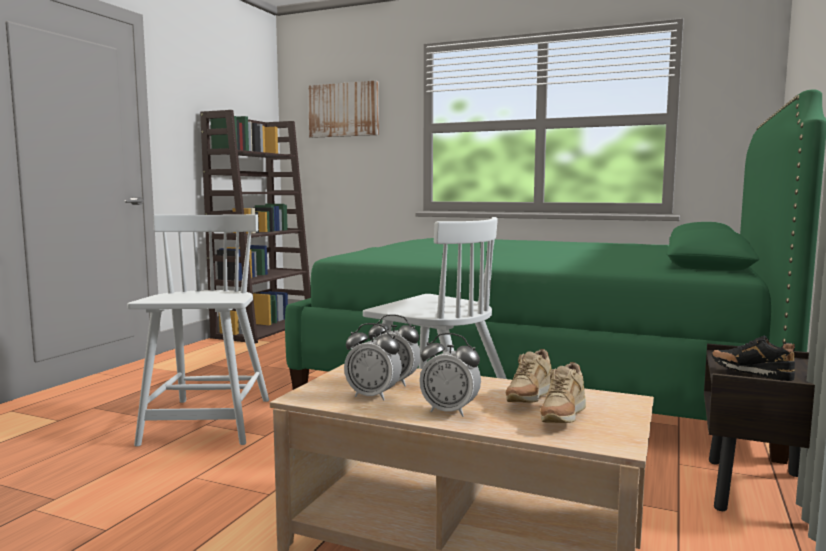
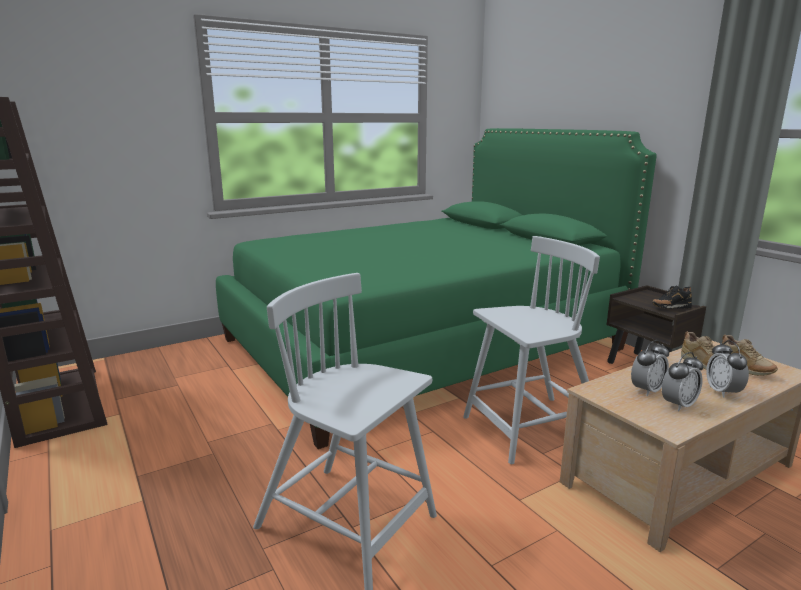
camera: 55 degrees left, 10 degrees up
picture [308,80,379,138] -> none
alarm clock [419,333,481,417] -> alarm clock turned 120 degrees clockwise [706,340,749,398]

